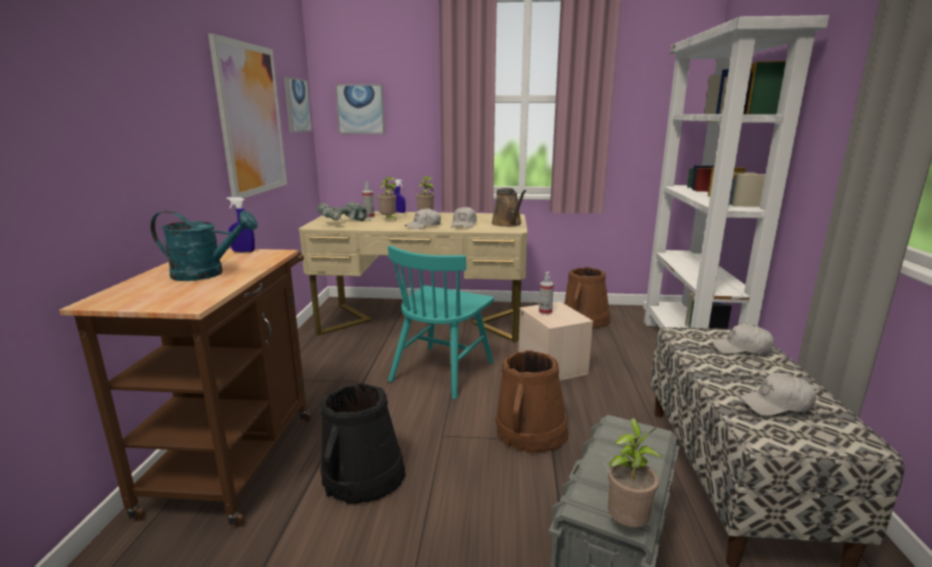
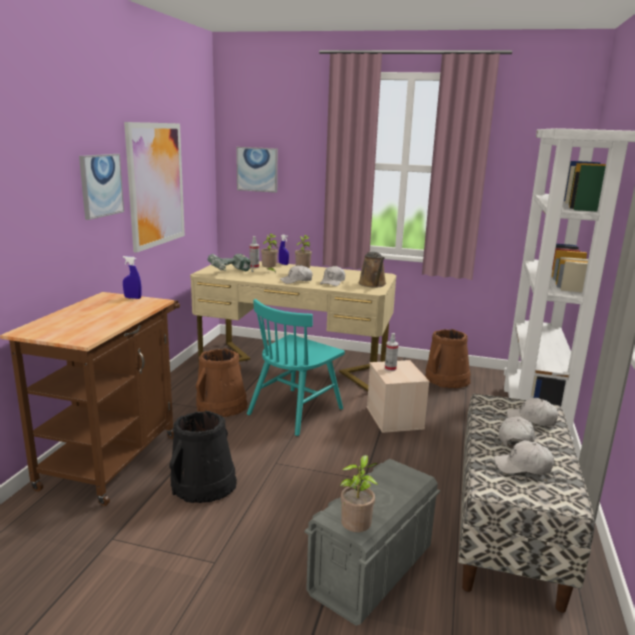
camera: 10 degrees right, 0 degrees up
turquoise watering can [150,211,258,281] -> none
picture [284,77,312,133] -> picture moved to [79,154,124,220]
brown bucket [496,350,568,453] -> brown bucket moved to [196,349,247,417]
none -> white cap [499,417,535,448]

